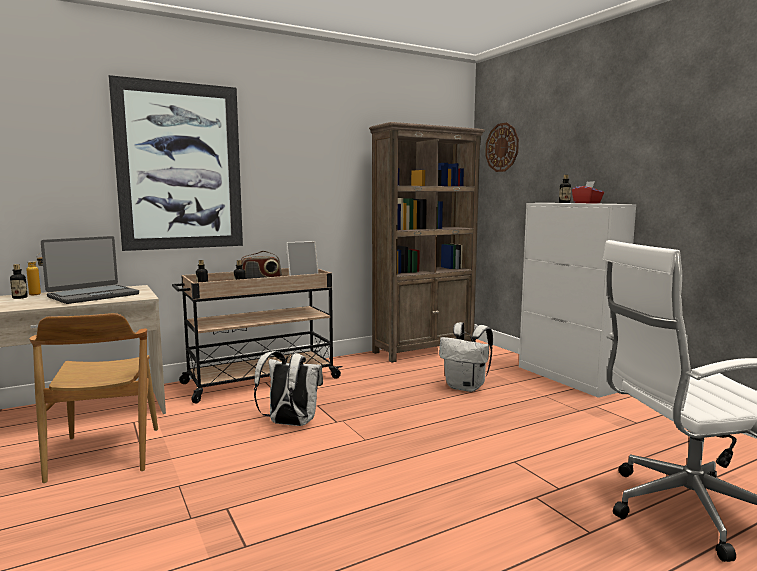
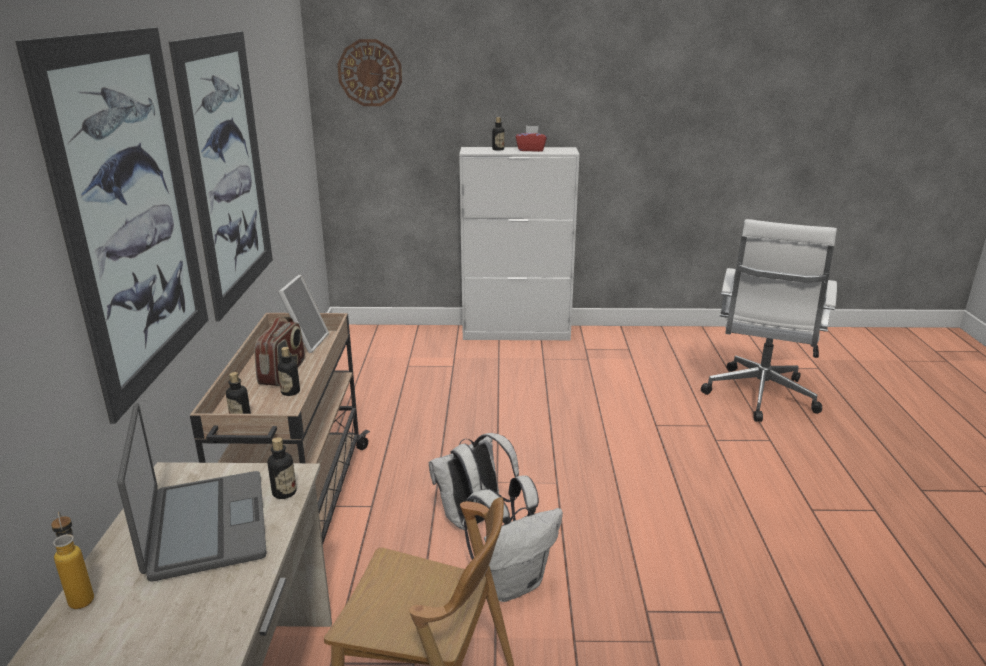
camera: 60 degrees left, 15 degrees up
bottle [10,264,28,299] -> bottle moved to [267,437,297,499]
brown bookcase [369,122,485,363] -> none
white backpack [439,322,493,392] -> white backpack moved to [464,475,563,602]
none -> picture [169,32,273,322]

